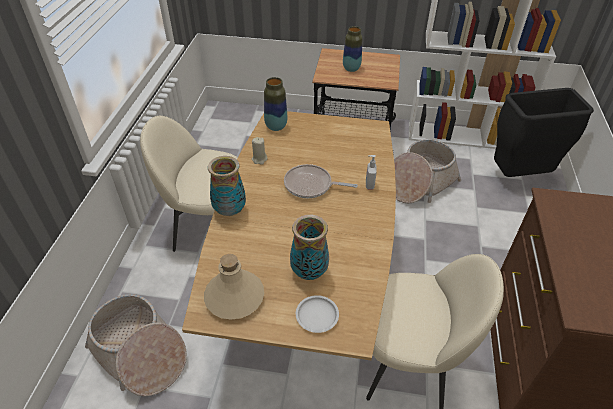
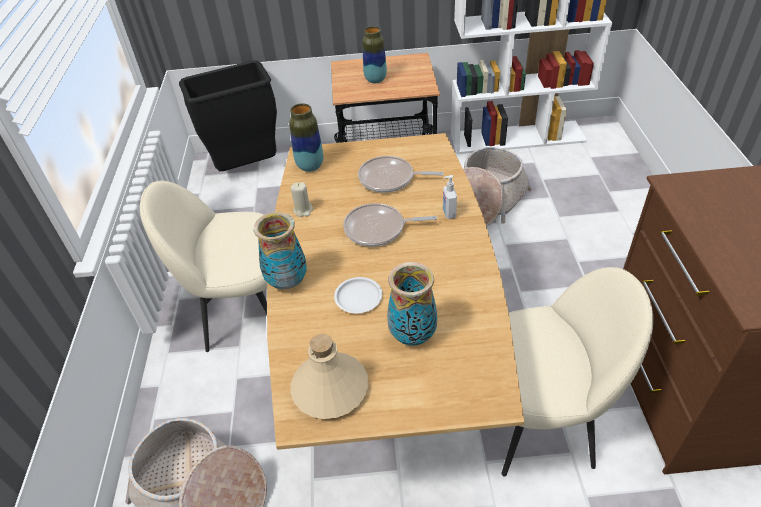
camera: 10 degrees left, 0 degrees up
white plate [296,295,339,333] -> white plate moved to [334,277,382,313]
black trash can [494,88,594,177] -> black trash can moved to [179,61,277,171]
none -> frying pan [358,156,444,193]

